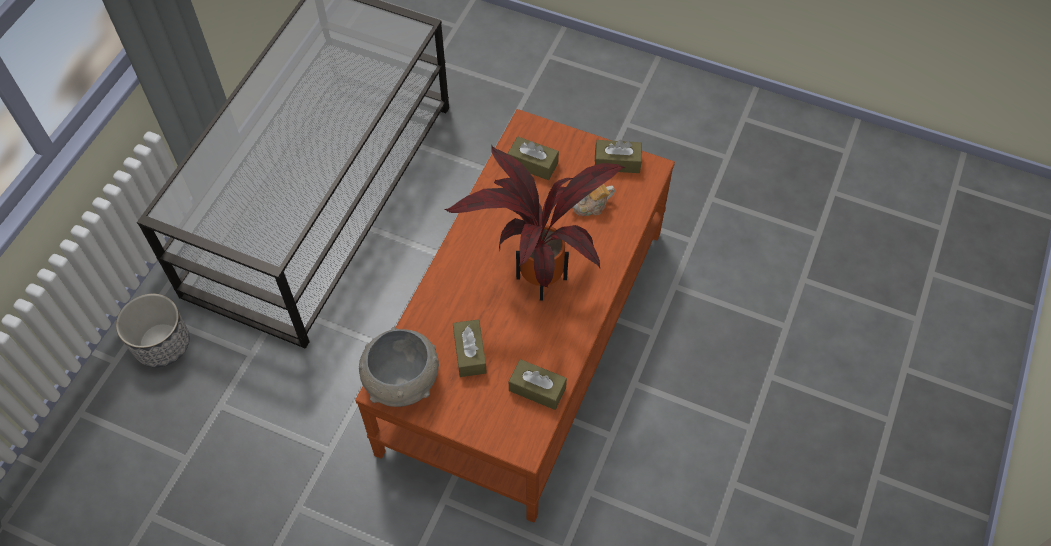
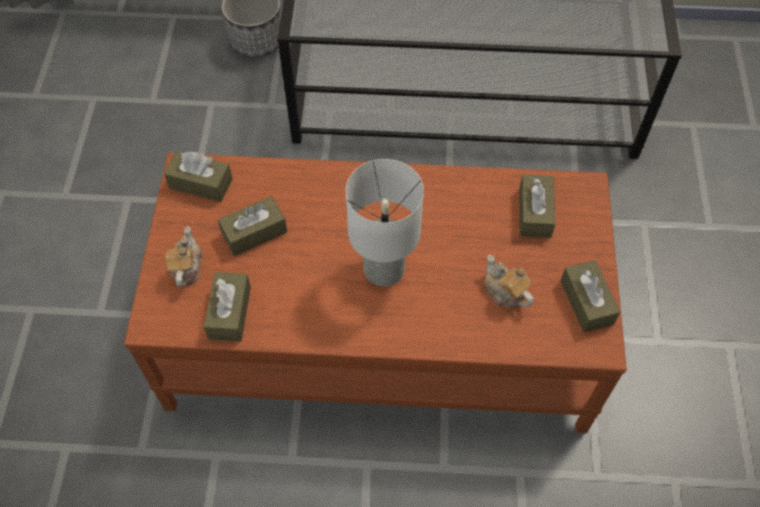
camera: 70 degrees right, 0 degrees up
grey bowl [359,327,439,407] -> brown tissue box [164,151,233,202]
potted plant [444,144,626,301] -> white table lamp [346,159,424,286]
none -> teapot [165,226,202,287]

